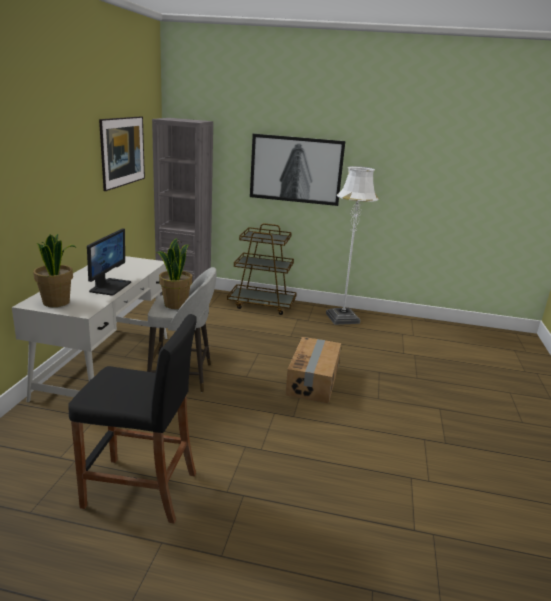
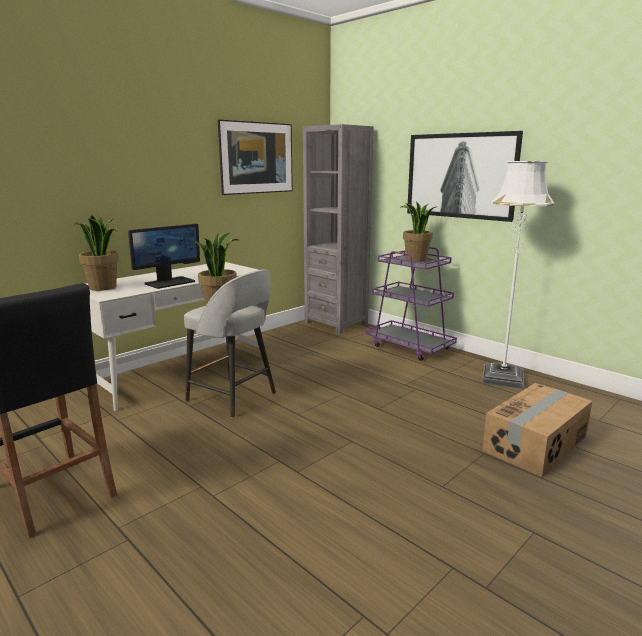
camera: 35 degrees right, 5 degrees down
brown cart [227,223,297,315] -> purple cart [366,247,457,361]
cardboard box [285,337,341,404] -> cardboard box moved to [483,383,592,477]
none -> potted plant [401,201,438,262]

